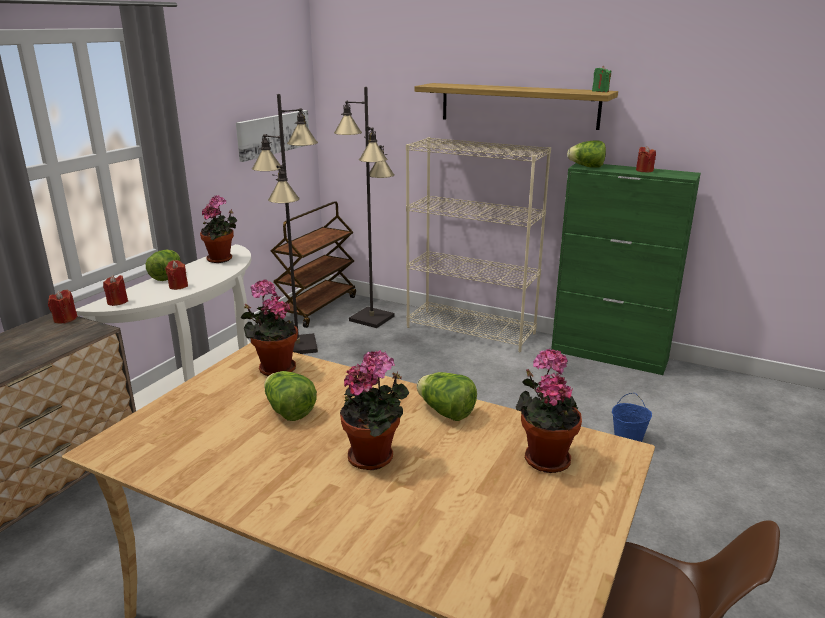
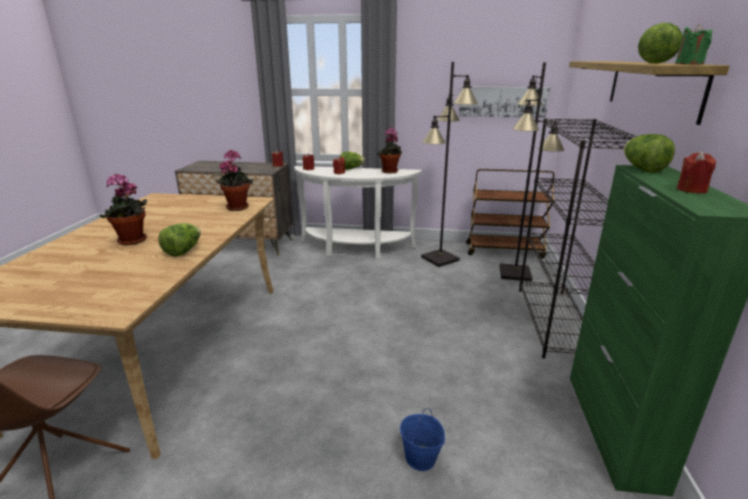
camera: 70 degrees right, 0 degrees up
lettuce [264,371,317,421] -> lettuce moved to [638,23,682,64]
beige bookcase [406,137,551,352] -> black bookcase [519,118,637,358]
potted plant [516,349,582,473] -> none

